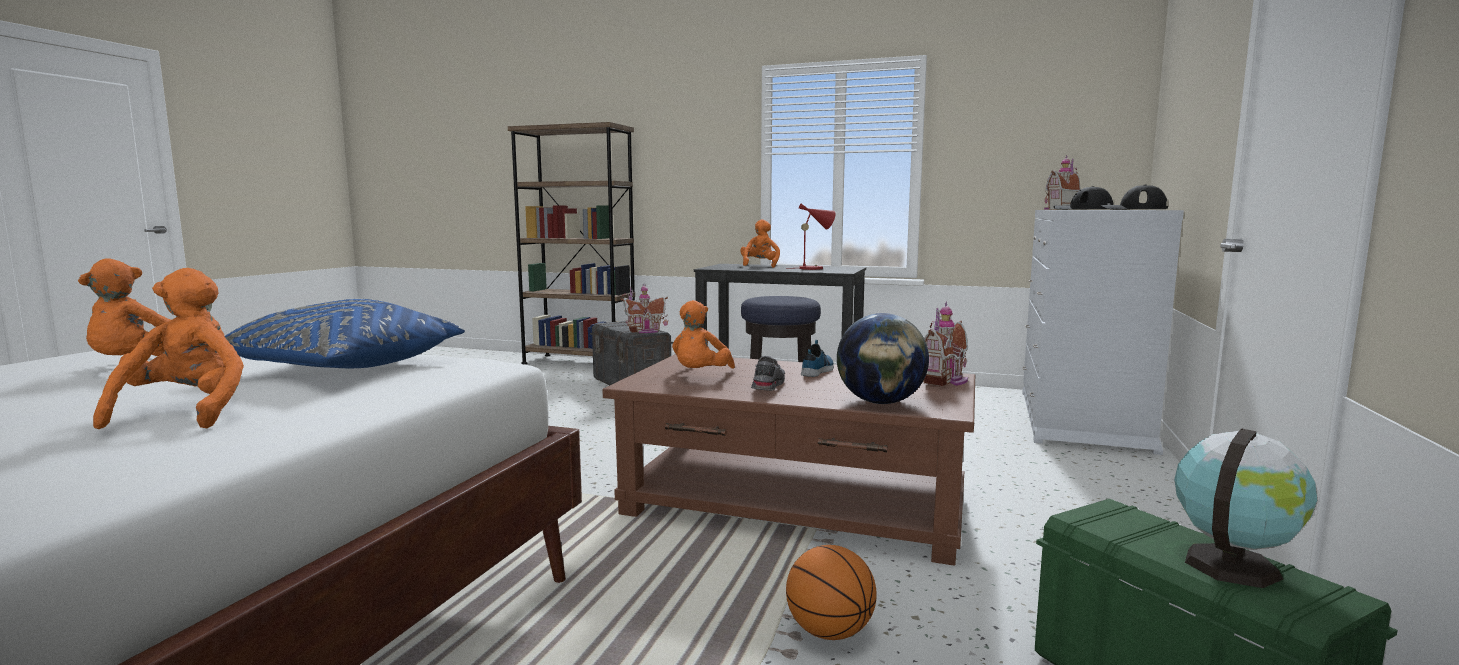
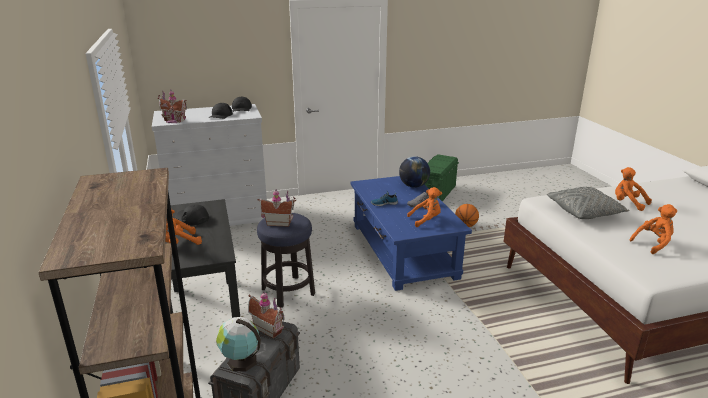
camera: 125 degrees left, 15 degrees up
orange plush toy [93,268,244,429] -> orange plush toy turned 90 degrees clockwise [615,167,652,211]
blue pillow [225,299,465,368] -> grey pillow [547,187,630,219]
brown coffee table [603,354,975,566] -> blue coffee table [350,176,472,291]
red table lamp [786,204,836,270] -> black cap [175,204,209,226]
toy house [924,301,968,386] -> toy house moved to [258,190,296,226]
globe [1174,429,1317,588] -> globe moved to [216,317,261,372]

